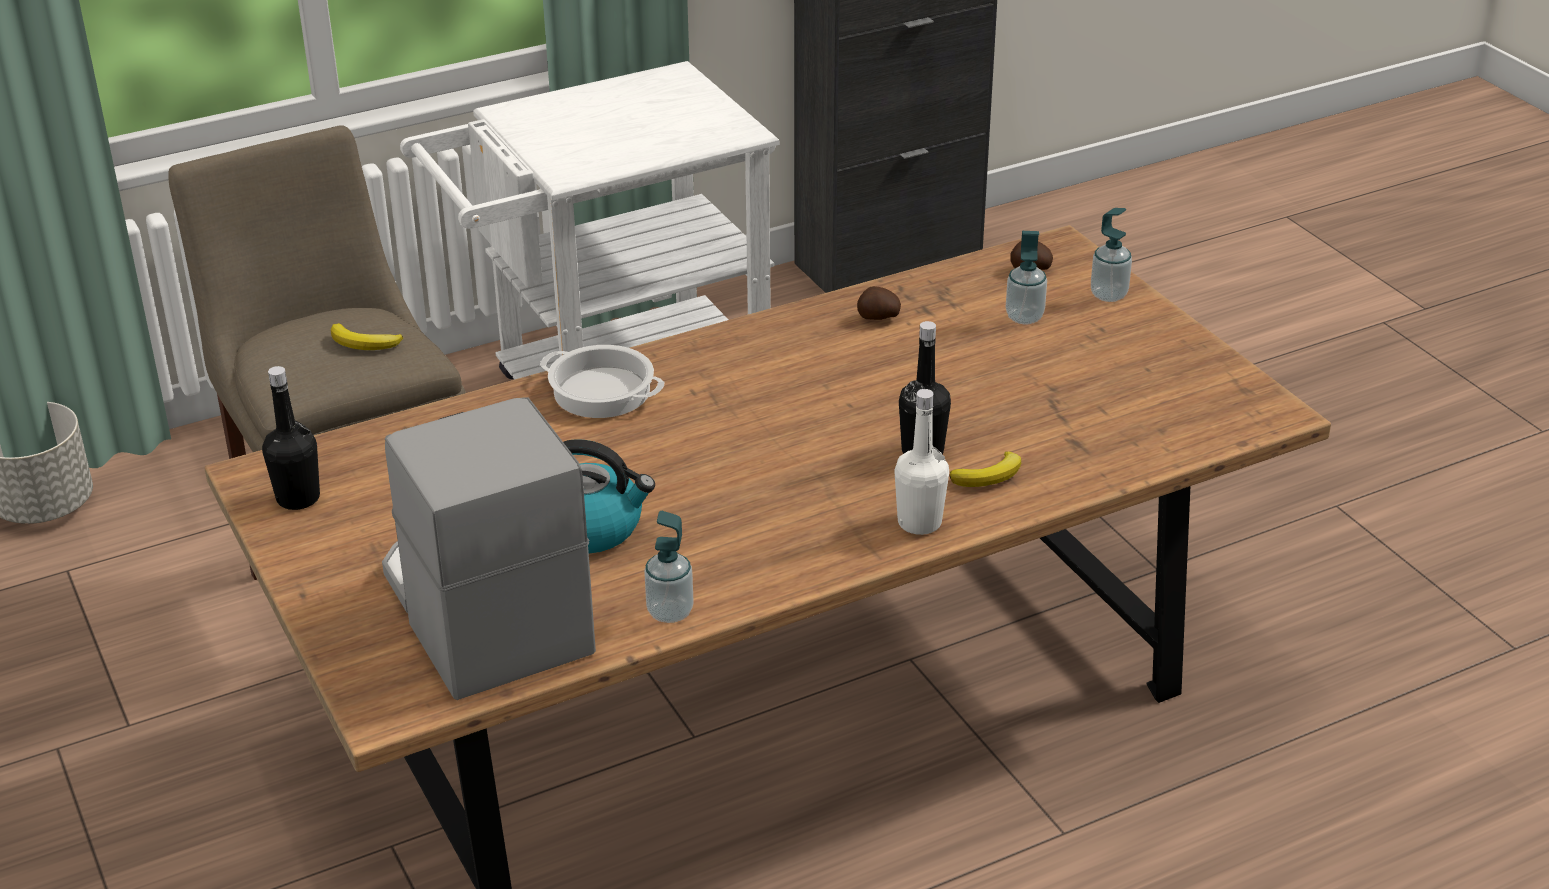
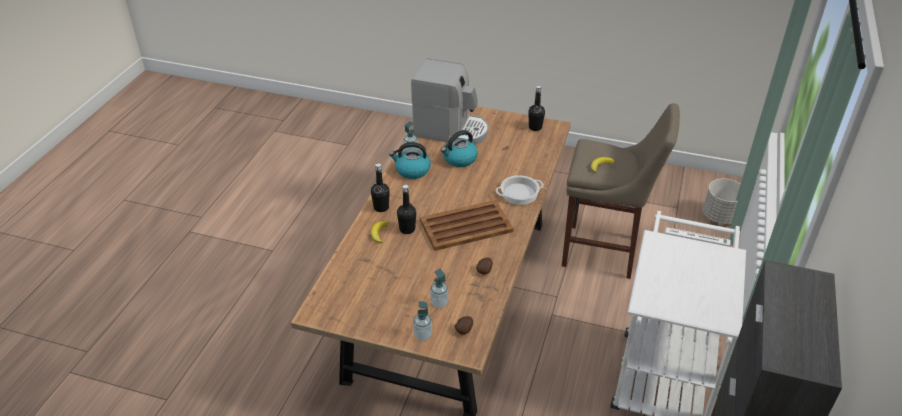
camera: 135 degrees right, 5 degrees up
white bottle [894,389,949,535] -> black bottle [371,163,390,212]
none -> kettle [389,142,431,179]
none -> brown tray [420,200,514,251]

